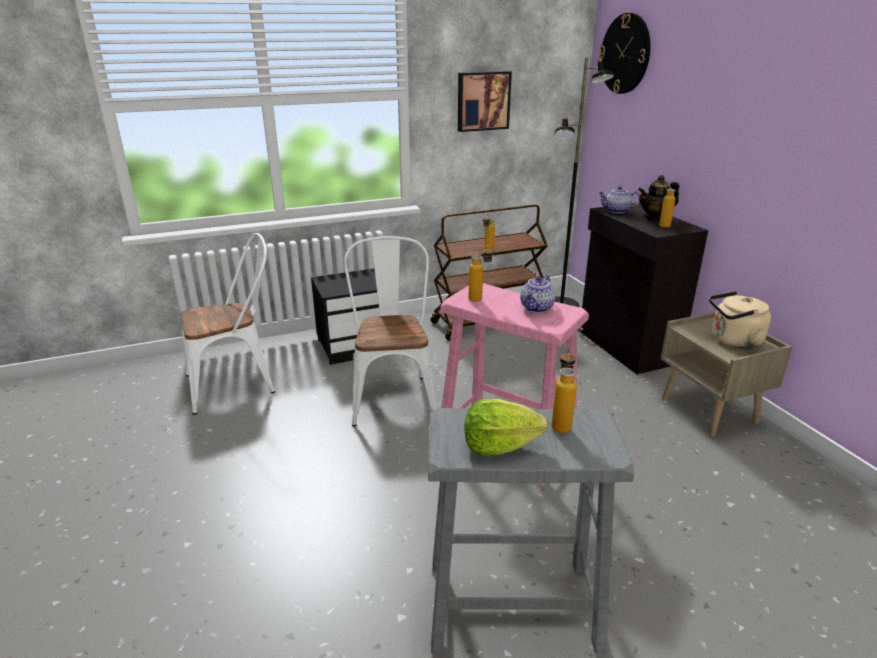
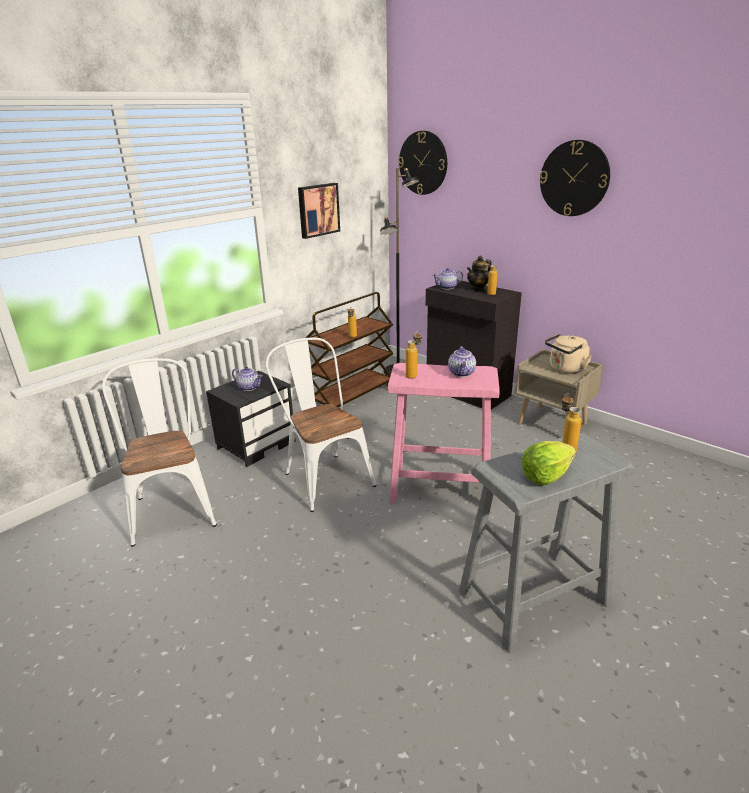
camera: 25 degrees left, 0 degrees up
white chair [181,233,275,415] -> white chair turned 60 degrees counterclockwise [102,358,217,547]
none -> teapot [232,367,263,391]
none -> wall clock [539,140,610,216]

